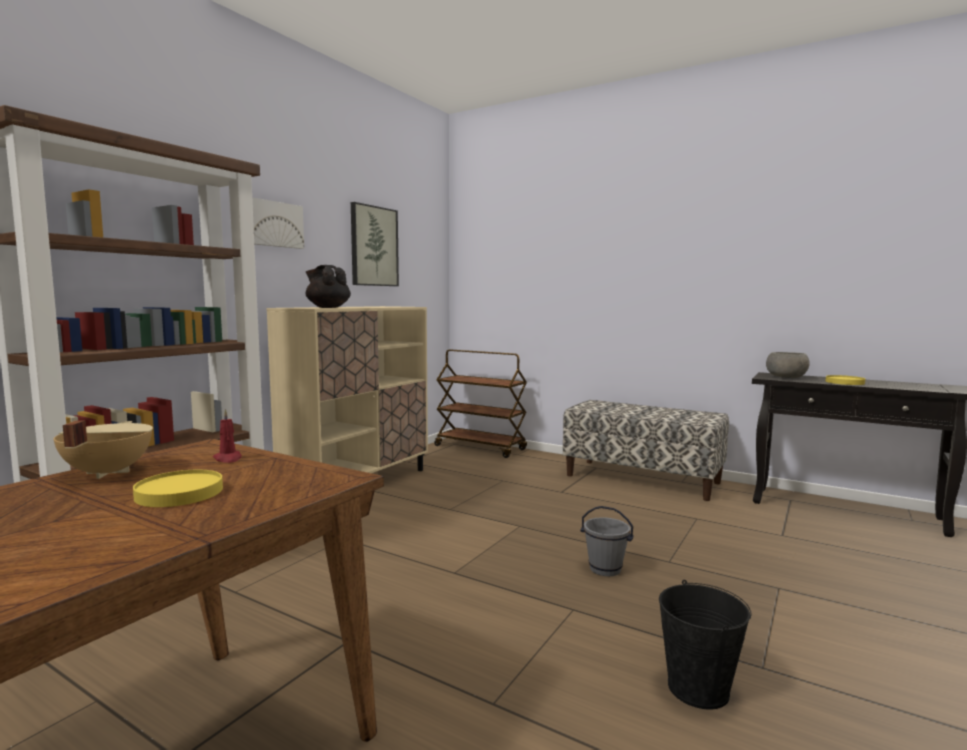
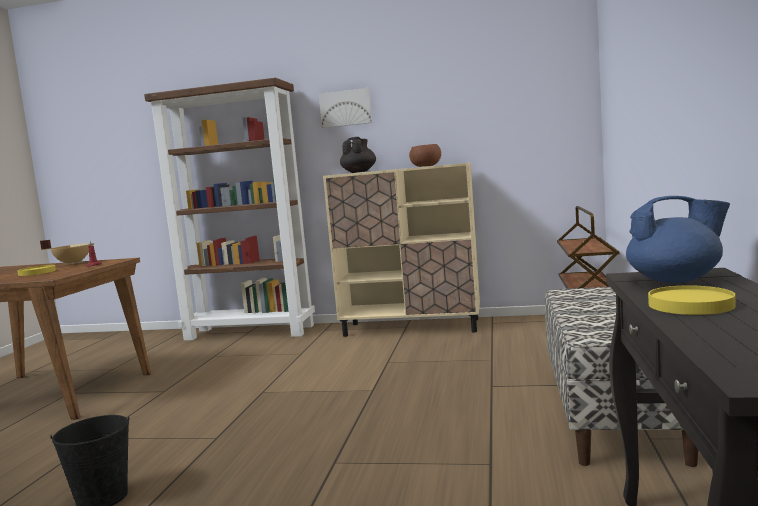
camera: 70 degrees right, 0 degrees up
picture [351,202,399,286] -> none
grey bucket [580,506,634,576] -> none
grey bowl [766,352,810,378] -> blue teapot [626,196,730,283]
none -> brown bowl [409,144,441,167]

